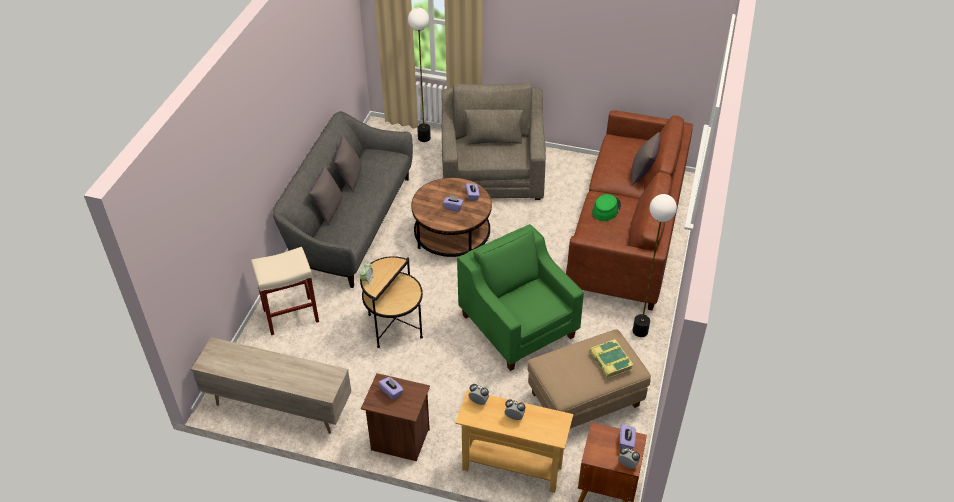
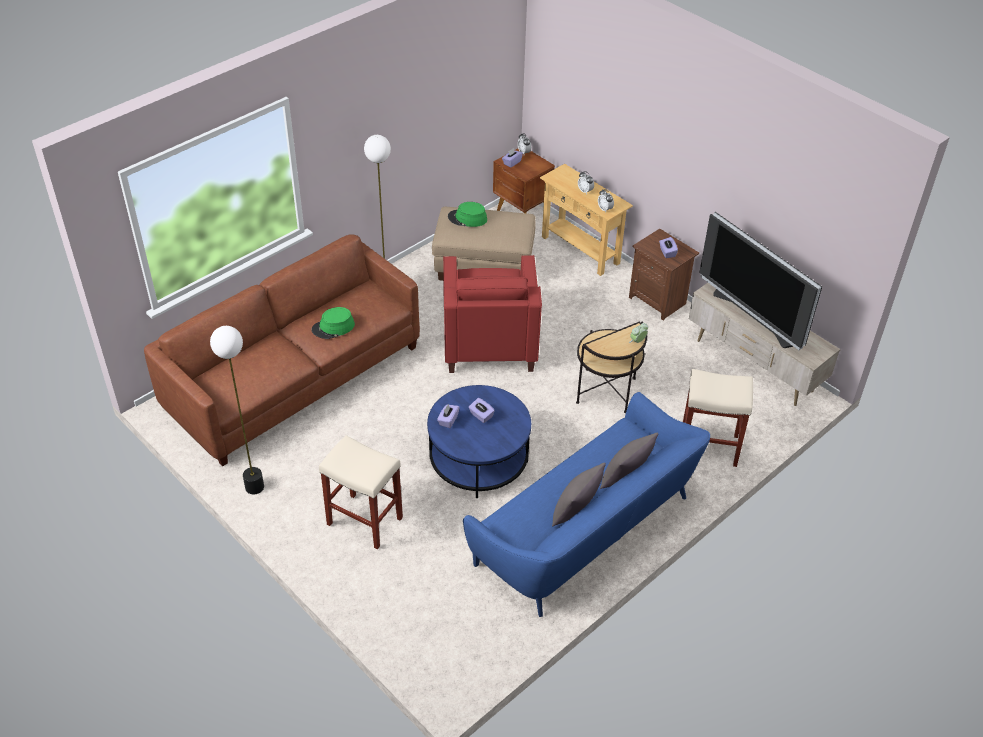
camera: 150 degrees left, 0 degrees up
grey sofa [273,111,413,288] -> blue sofa [463,392,710,617]
floor lamp [408,8,431,142] -> floor lamp moved to [210,326,264,494]
brown coffee table [411,178,492,257] -> blue coffee table [427,385,531,498]
grey armchair [442,82,546,200] -> beige stool [319,435,403,549]
green armchair [457,224,584,371] -> red armchair [443,255,542,373]
book [589,339,633,379] -> green hat [448,202,487,227]
grey pillow [631,132,660,185] -> none
none -> television [699,212,822,350]

